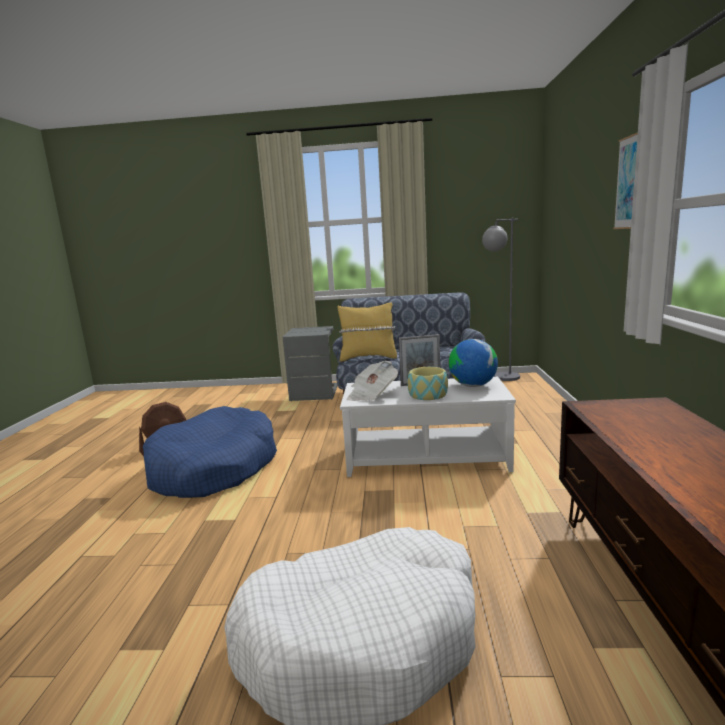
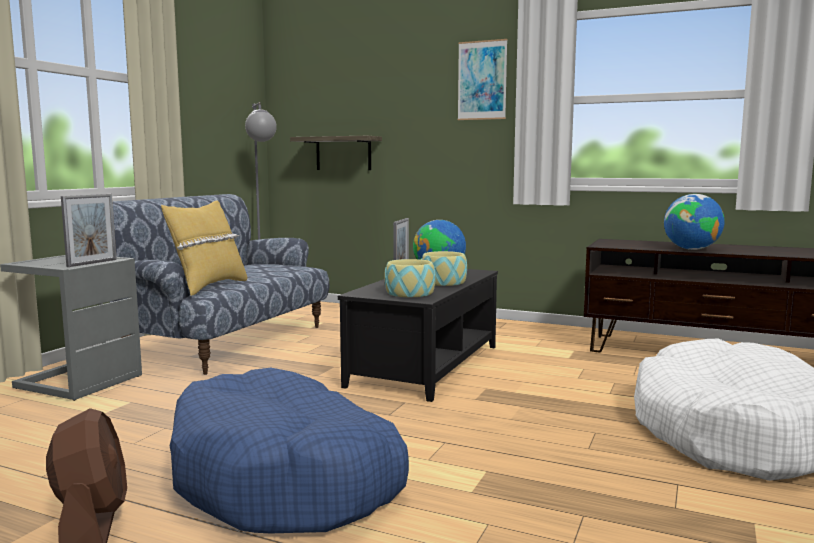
camera: 70 degrees left, 5 degrees down
white coffee table [340,377,516,477] -> black coffee table [338,269,498,402]
newspaper [347,361,398,401] -> bowl [384,259,436,297]
none -> picture frame [61,194,117,267]
none -> shelf [290,136,382,170]
none -> globe [664,194,725,250]

